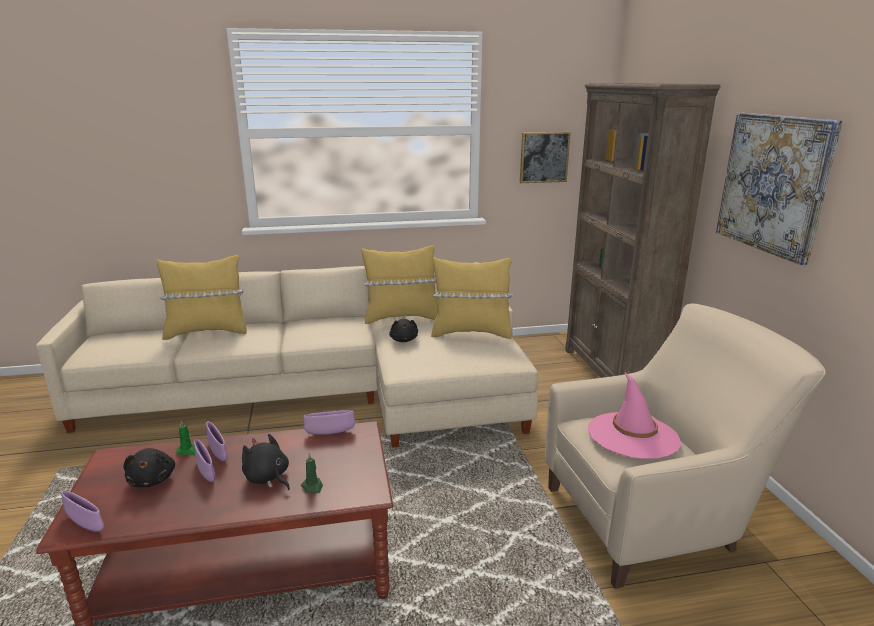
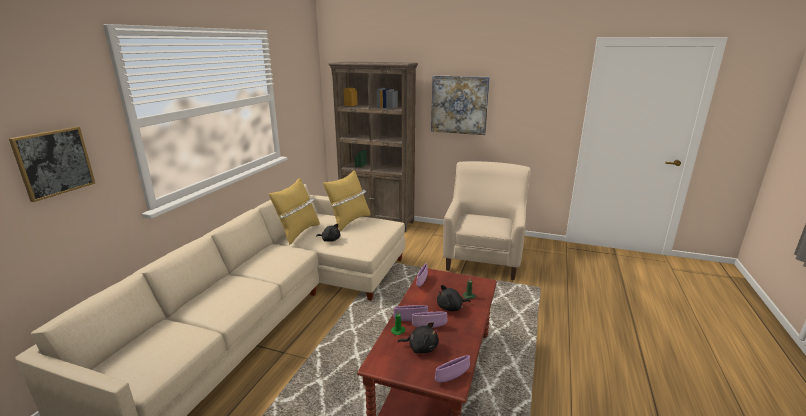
camera: 60 degrees left, 0 degrees up
yellow pillow [157,255,247,340] -> none
picture [520,132,571,183] -> picture moved to [9,127,95,202]
pink hat [588,373,681,459] -> none

